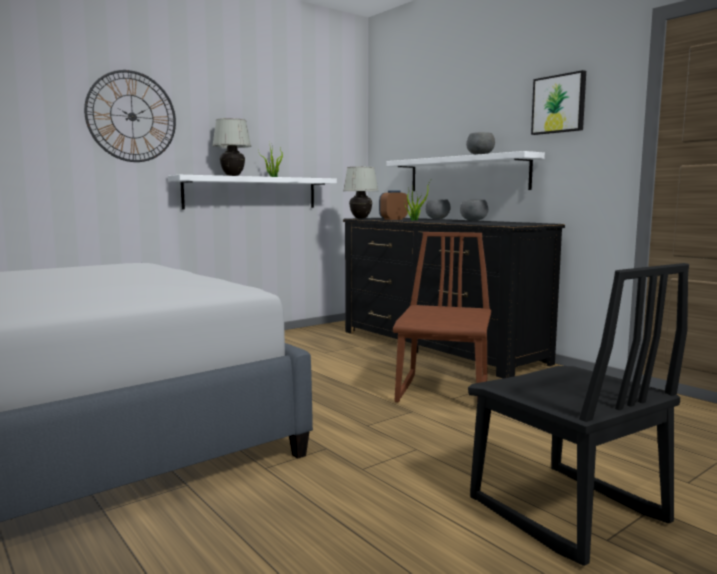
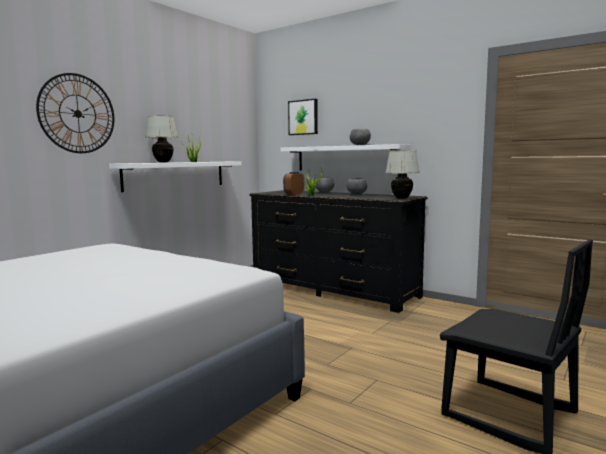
camera: 15 degrees left, 0 degrees up
white table lamp [343,167,378,219] -> white table lamp moved to [385,150,420,199]
brown chair [393,232,491,402] -> none
picture [531,70,586,135] -> picture moved to [288,99,318,135]

